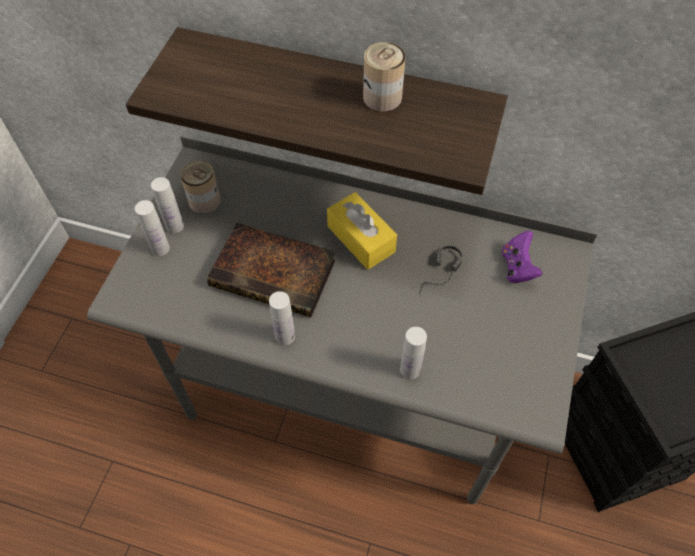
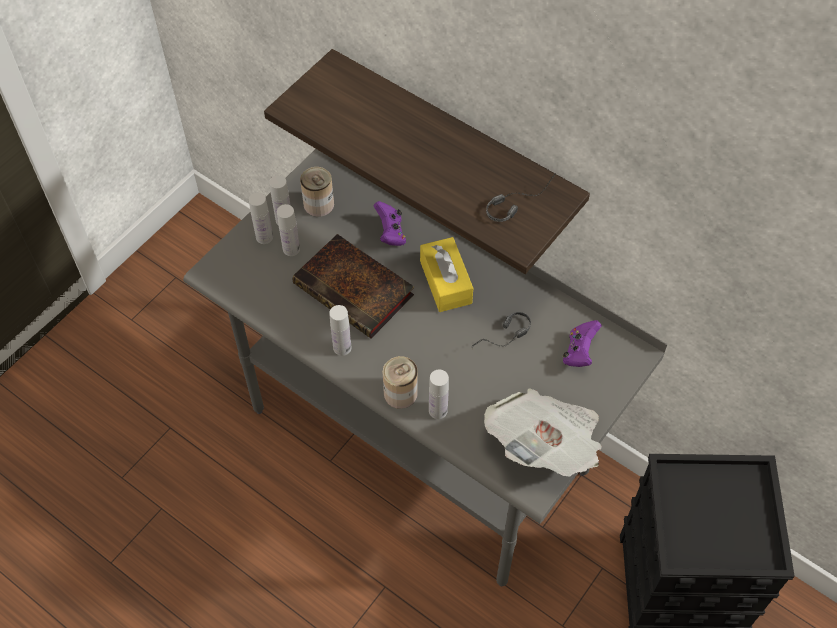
camera: 20 degrees right, 0 degrees up
can [363,42,406,111] -> can moved to [383,356,418,409]
none -> white bottle [277,204,300,256]
none -> purple game controller [374,201,406,246]
none -> newspaper [484,389,602,477]
none -> headphones [486,173,556,222]

